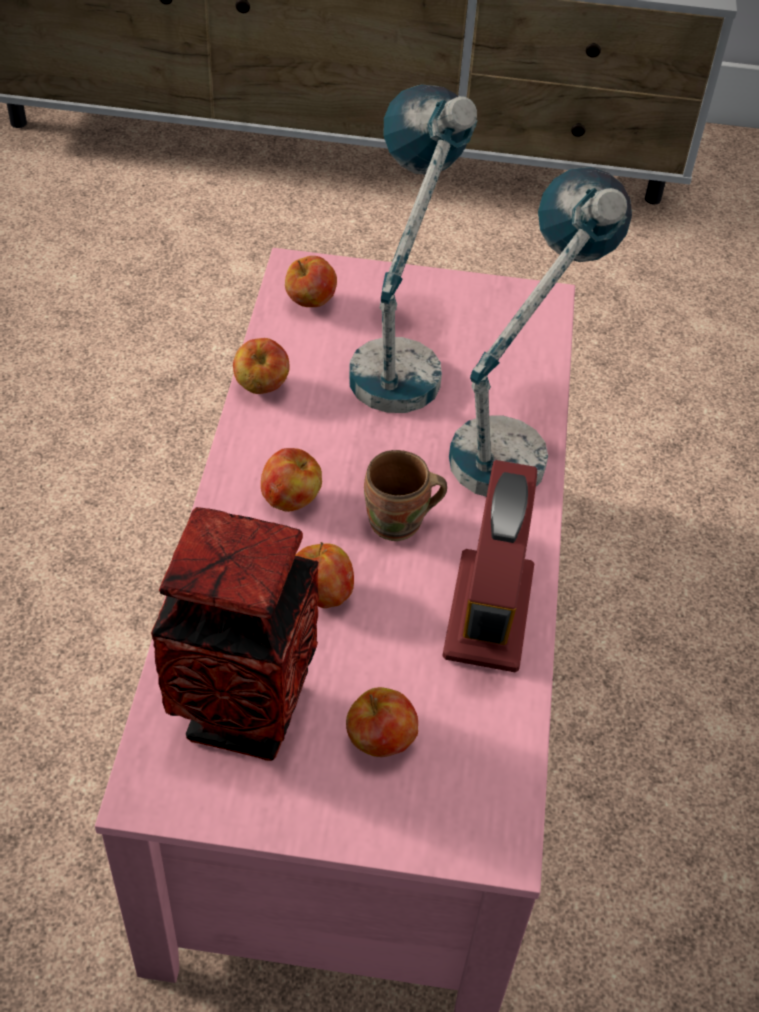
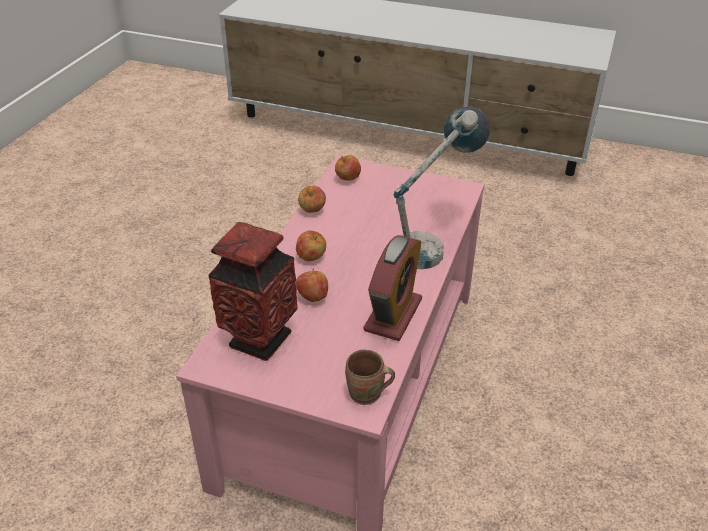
camera: 15 degrees right, 10 degrees down
apple [346,687,418,757] -> none
table lamp [349,84,478,413] -> none
brown mug [364,450,447,541] -> brown mug moved to [345,350,395,405]

